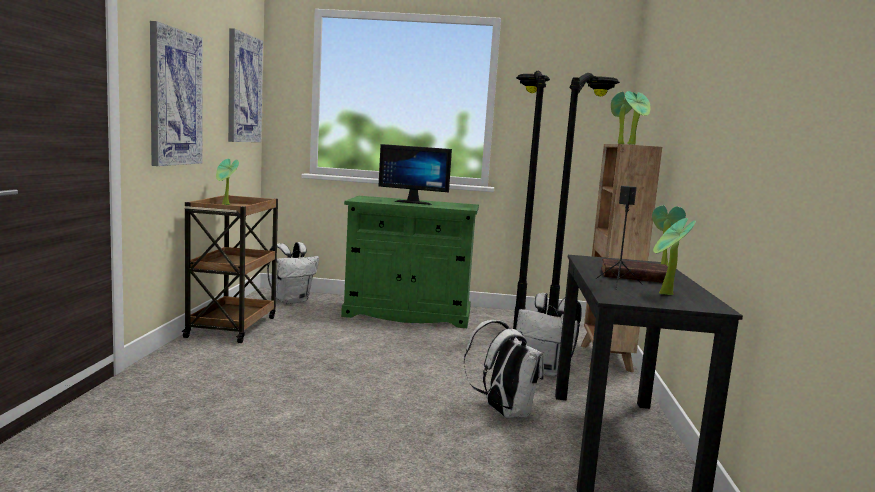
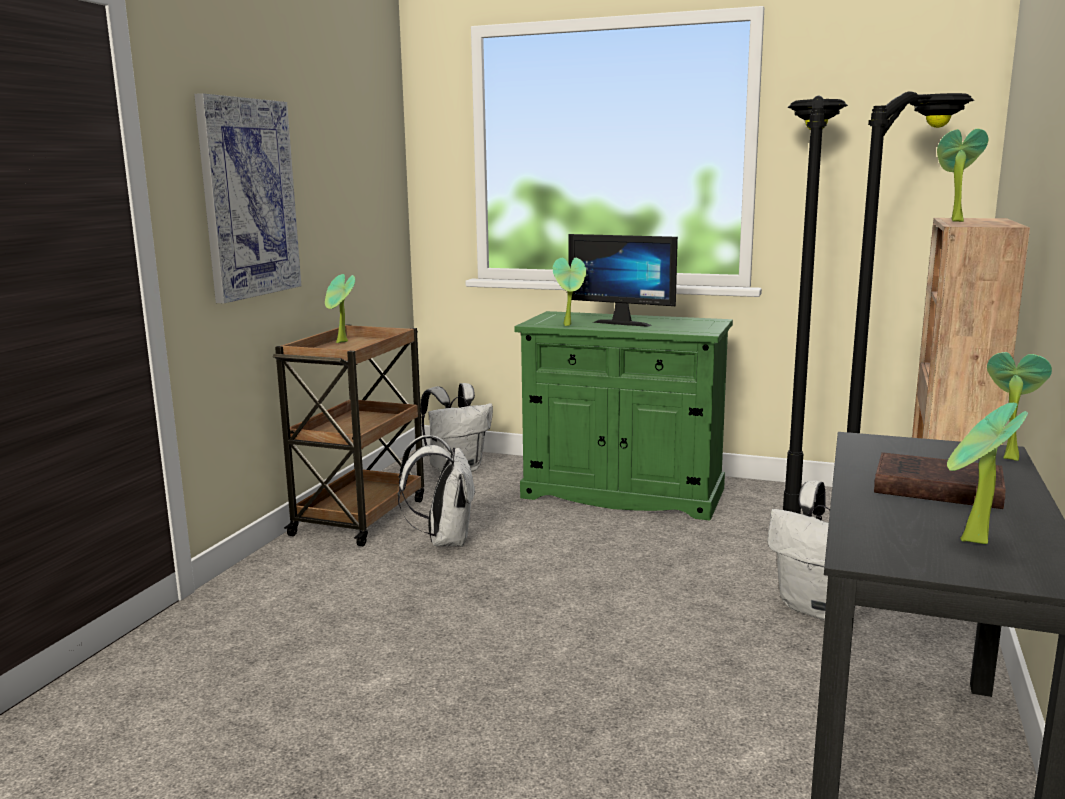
camera: 15 degrees right, 5 degrees up
picture [228,28,263,142] -> none
white backpack [464,320,544,418] -> white backpack moved to [398,435,476,547]
black speaker [596,186,643,290] -> none
potted plant [625,91,650,145] -> potted plant moved to [553,258,586,326]

